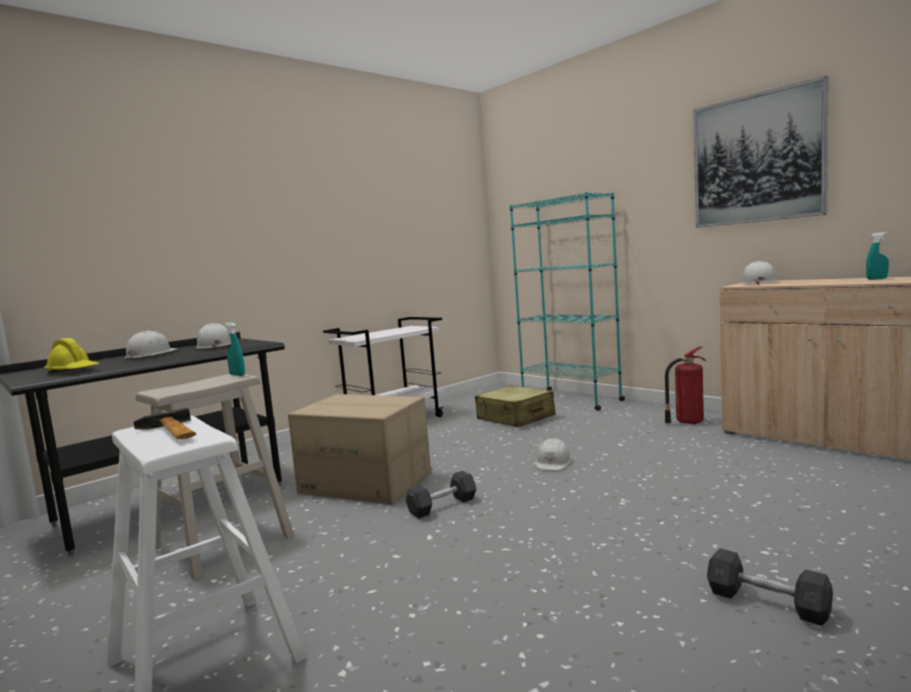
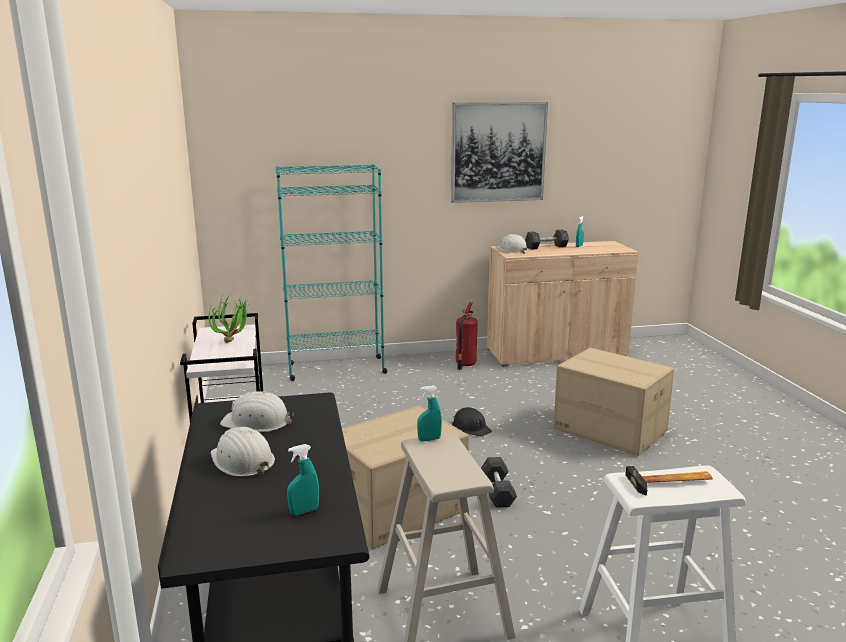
camera: 60 degrees left, 10 degrees up
yellow hard hat [44,338,100,374] -> turquoise spray bottle [287,444,319,515]
beige suitcase [475,386,555,427] -> none
white hard hat [536,438,572,471] -> black hard hat [452,407,492,437]
grey dumbbell [707,548,833,626] -> grey dumbbell moved to [525,230,569,250]
none -> potted plant [209,293,249,343]
none -> cardboard box [554,348,674,456]

